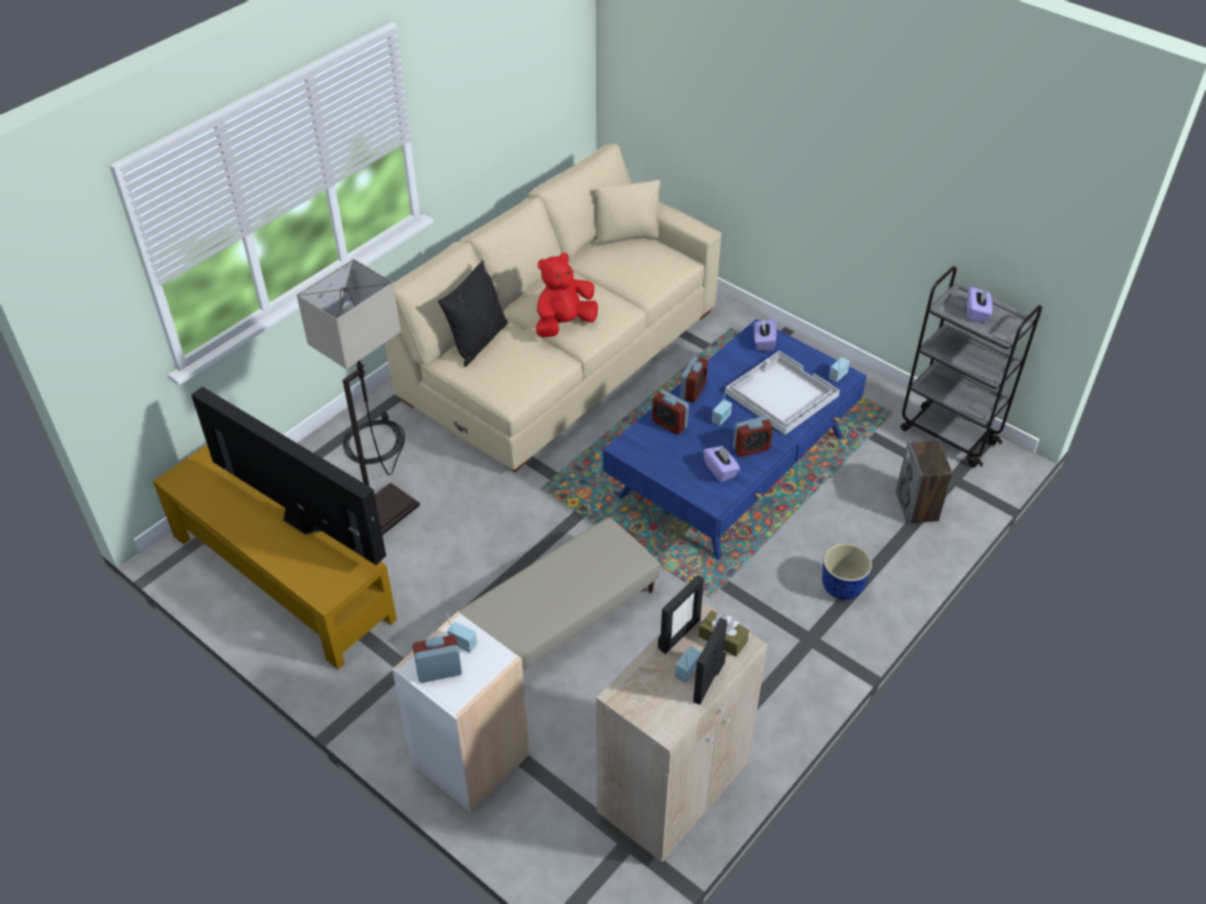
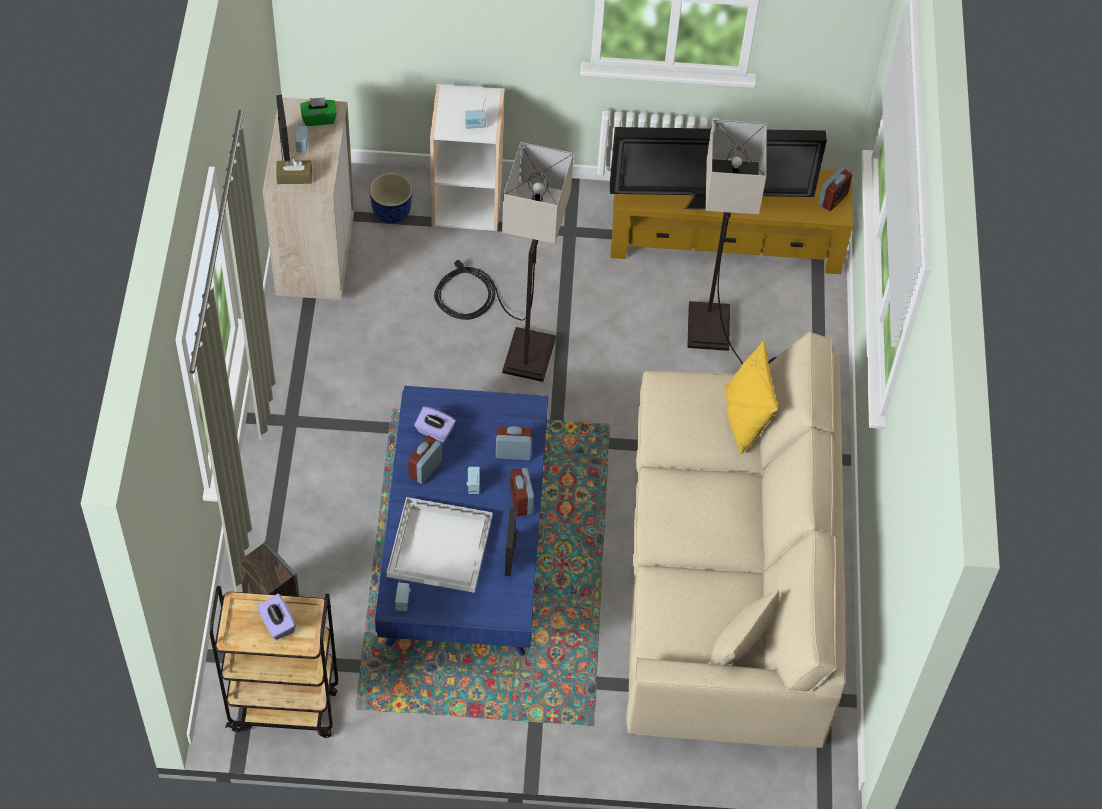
camera: 140 degrees right, 10 degrees up
alarm clock [413,635,462,683] -> alarm clock moved to [818,167,852,211]
black pillow [438,260,508,367] -> yellow pillow [726,341,778,454]
beige ottoman [440,518,660,670] -> floor lamp [434,142,574,382]
red plush toy [536,253,598,337] -> none
picture frame [658,575,704,654] -> picture frame moved to [505,507,517,576]
purple tissue box [754,319,777,351] -> none
planter [822,543,872,600] -> planter moved to [369,173,412,224]
grey cart [901,266,1042,468] -> brown cart [210,586,338,738]
none -> green tissue box [300,97,337,126]

